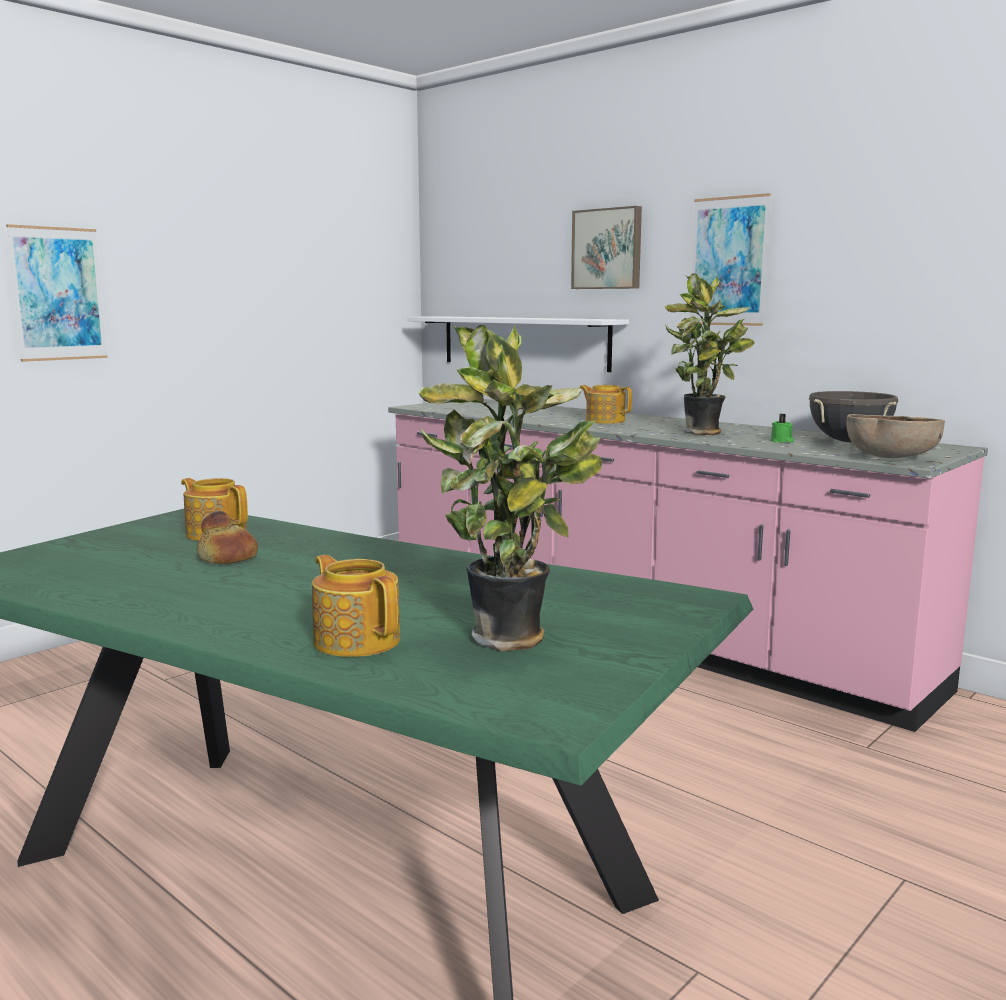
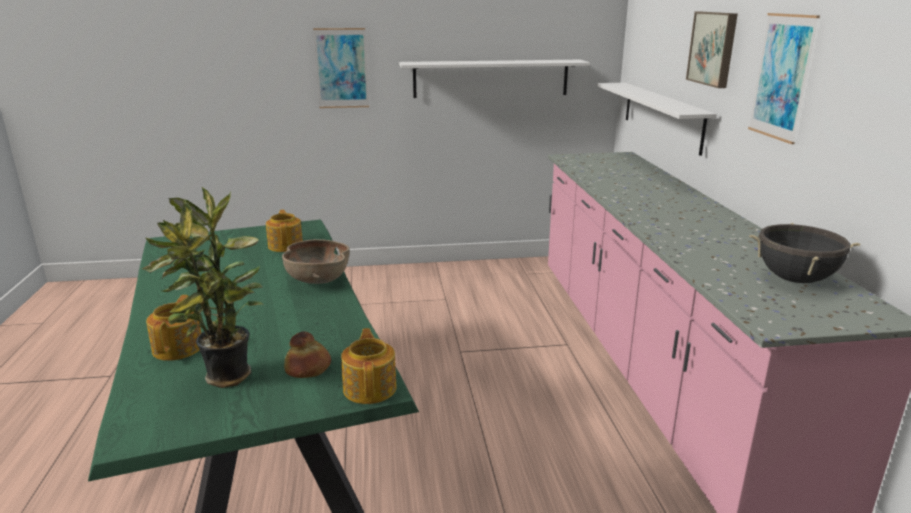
camera: 40 degrees right, 10 degrees up
bread [197,511,258,564] -> bread moved to [284,332,331,378]
teapot [580,385,632,424] -> teapot moved to [341,328,397,404]
potted plant [665,273,754,435] -> none
green candle [770,414,794,443] -> none
brown bowl [846,414,945,458] -> brown bowl moved to [282,239,350,284]
none -> white shelf [399,60,590,98]

